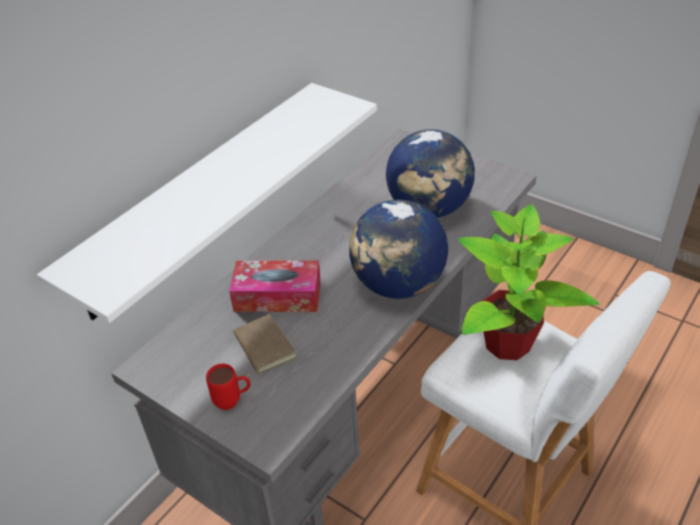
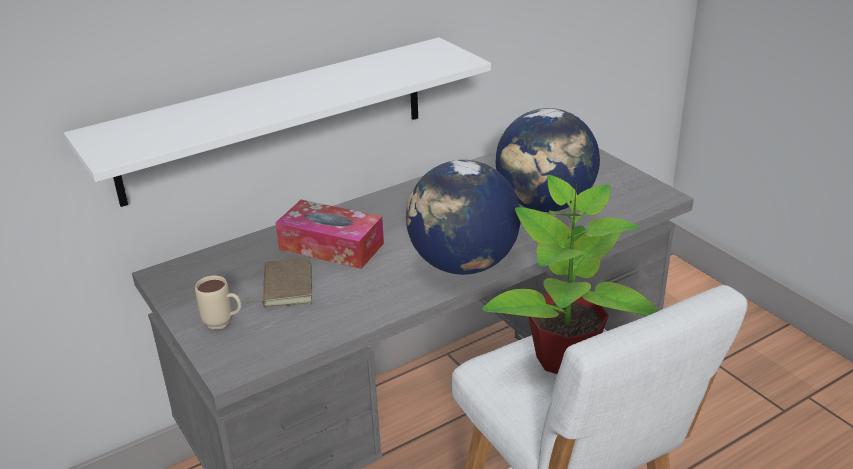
camera: 20 degrees right, 10 degrees down
red mug [206,364,251,410] -> beige mug [195,276,242,330]

